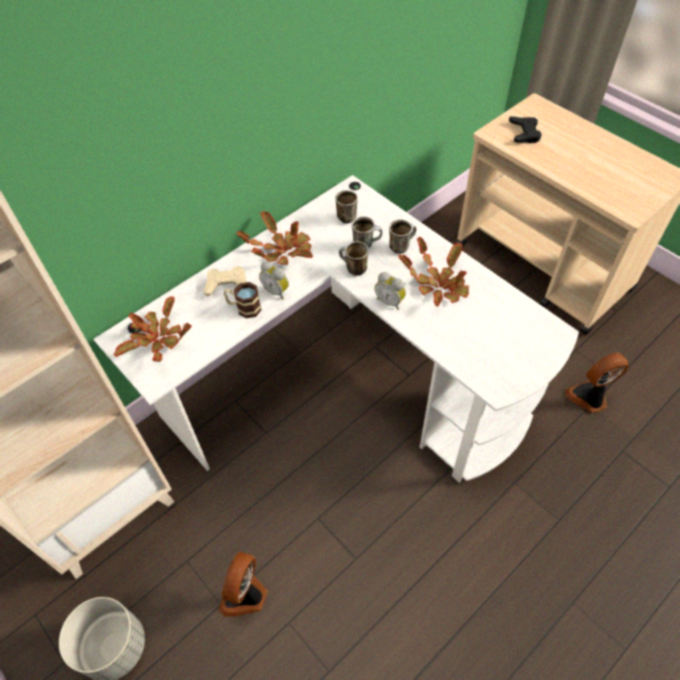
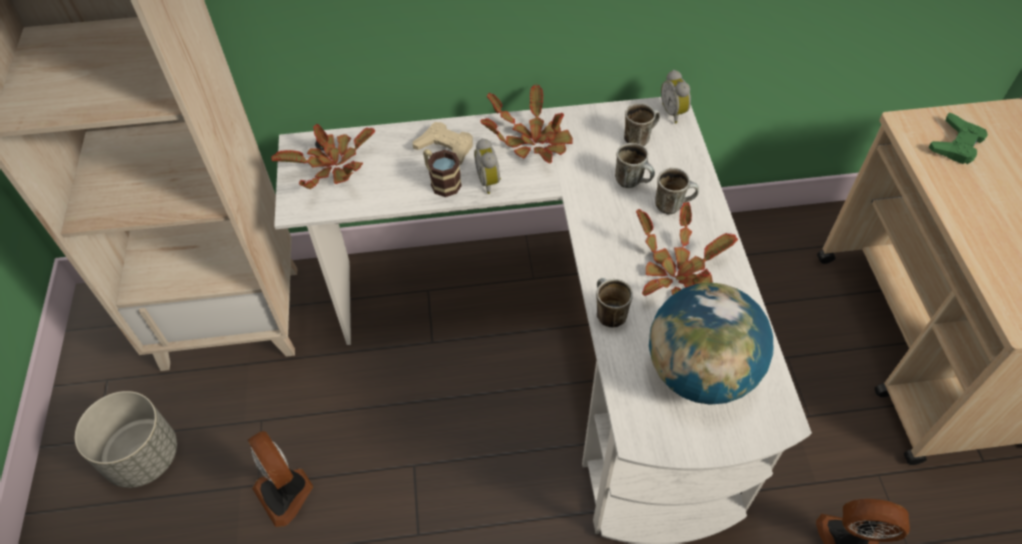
camera: 35 degrees right, 0 degrees up
fan [219,551,268,617] -> fan turned 90 degrees counterclockwise [248,431,313,527]
mug [339,241,369,276] -> mug moved to [596,278,633,327]
alarm clock [375,272,406,310] -> alarm clock moved to [661,70,691,124]
black game controller [509,116,542,143] -> green game controller [928,113,988,164]
none -> globe [649,283,773,405]

